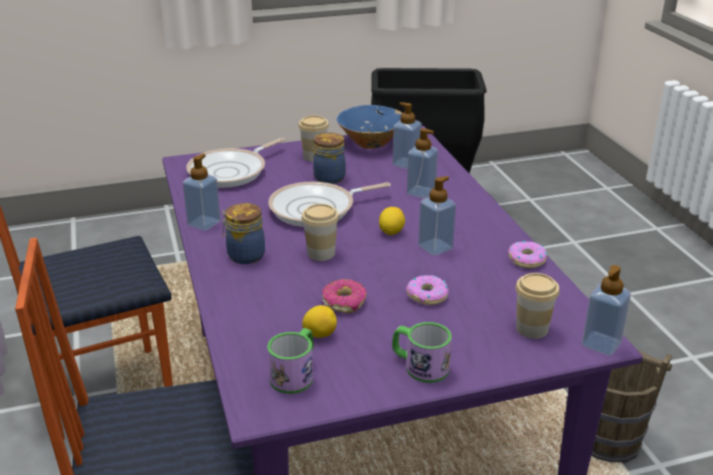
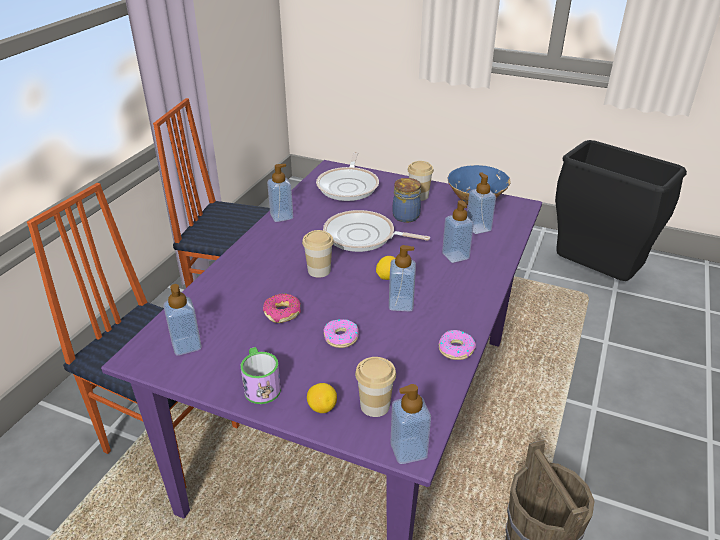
camera: 40 degrees right, 5 degrees up
frying pan [186,138,285,188] -> frying pan turned 75 degrees counterclockwise [316,152,379,201]
jar [222,203,265,264] -> none
mug [267,328,313,394] -> soap dispenser [163,284,202,356]
lemon [302,305,337,338] -> lemon moved to [307,383,337,413]

